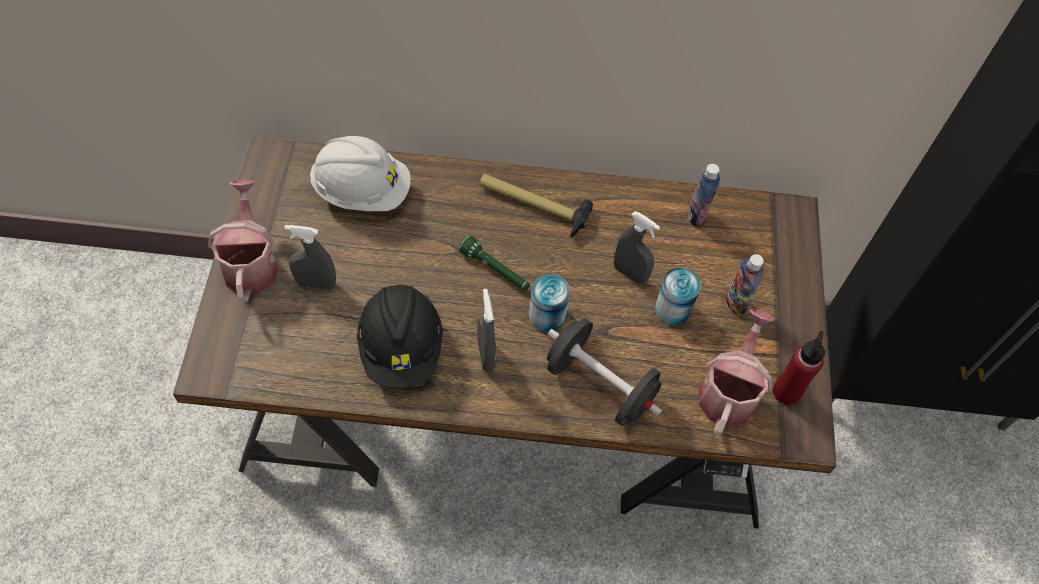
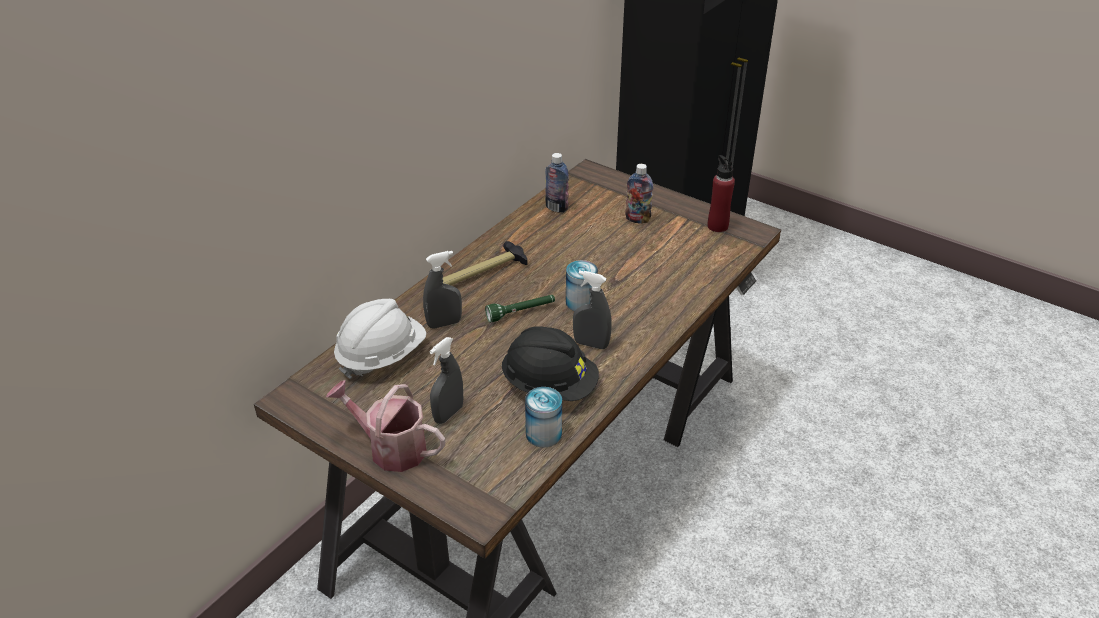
camera: 55 degrees left, 20 degrees down
black dumbbell [547,318,662,426] -> none
grey spray bottle [614,211,660,284] -> grey spray bottle moved to [423,251,462,329]
can [655,268,701,325] -> can moved to [525,387,562,448]
watering can [699,309,775,436] -> none

